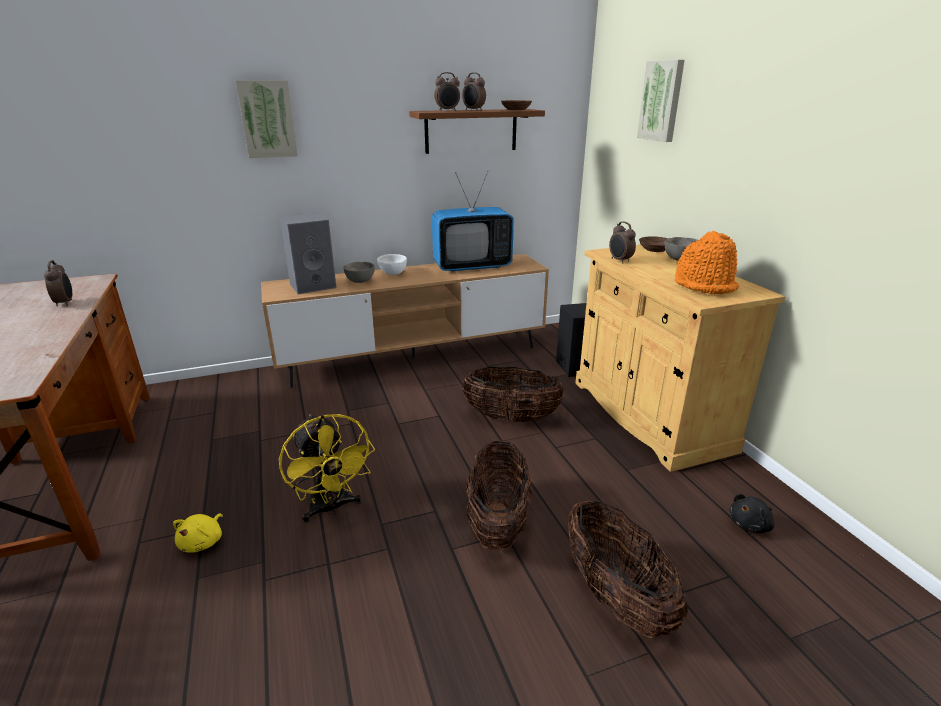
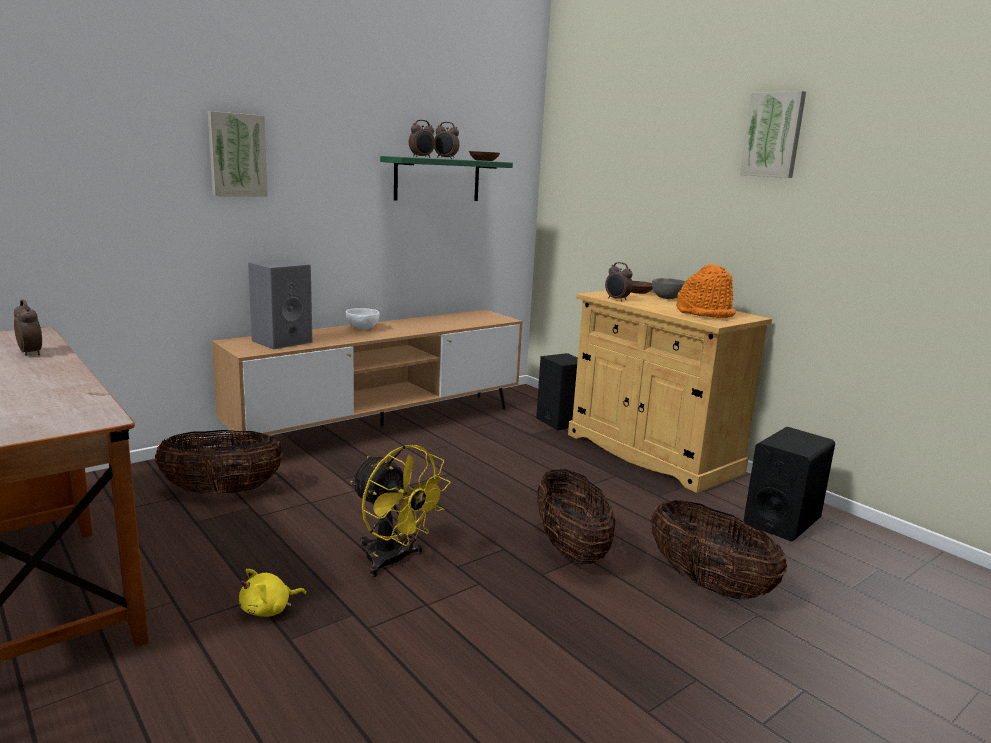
camera: 20 degrees left, 10 degrees down
yellow plush toy [173,514,223,553] -> yellow plush toy turned 60 degrees clockwise [239,569,306,617]
grey bowl [343,262,375,283] -> none
brown shelf [409,109,545,154] -> green shelf [380,156,513,201]
television [432,171,514,272] -> none
basket [462,367,564,422] -> basket moved to [155,430,283,494]
picture [637,60,685,142] -> picture moved to [740,91,806,178]
black plush toy [729,494,775,533] -> black speaker [744,427,835,541]

